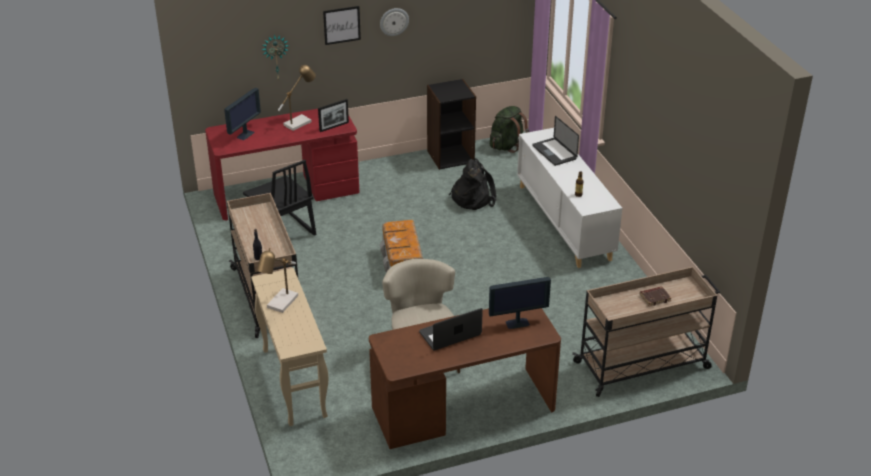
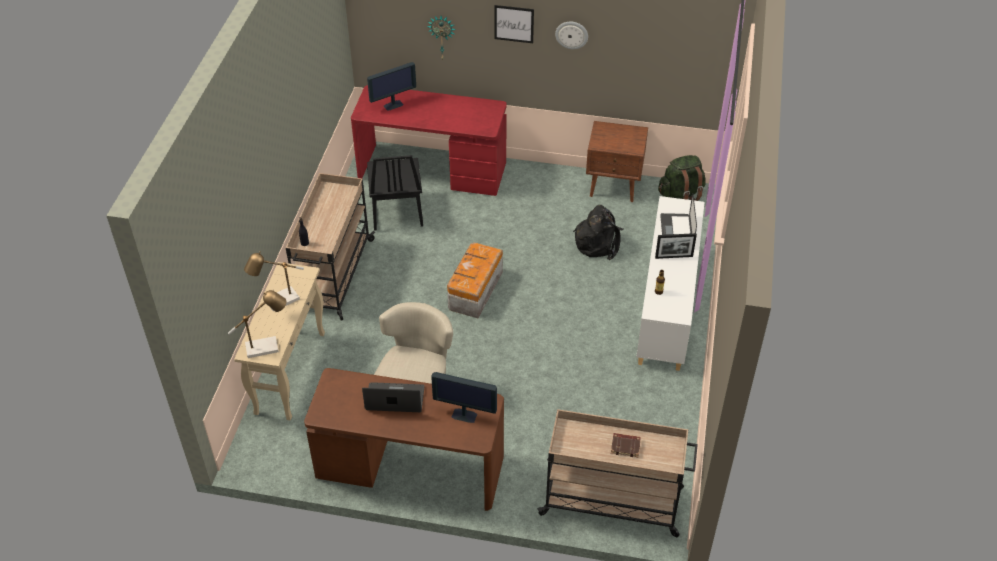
camera: 30 degrees right, 10 degrees up
table lamp [278,65,316,131] -> table lamp moved to [228,290,286,358]
picture frame [318,99,349,132] -> picture frame moved to [655,233,697,259]
black bookcase [427,79,476,170] -> brown nightstand [586,121,648,202]

